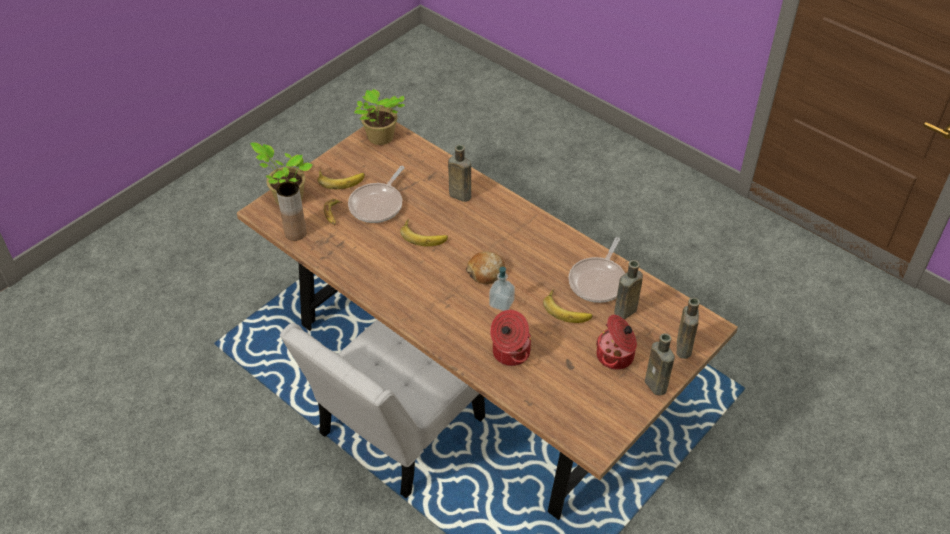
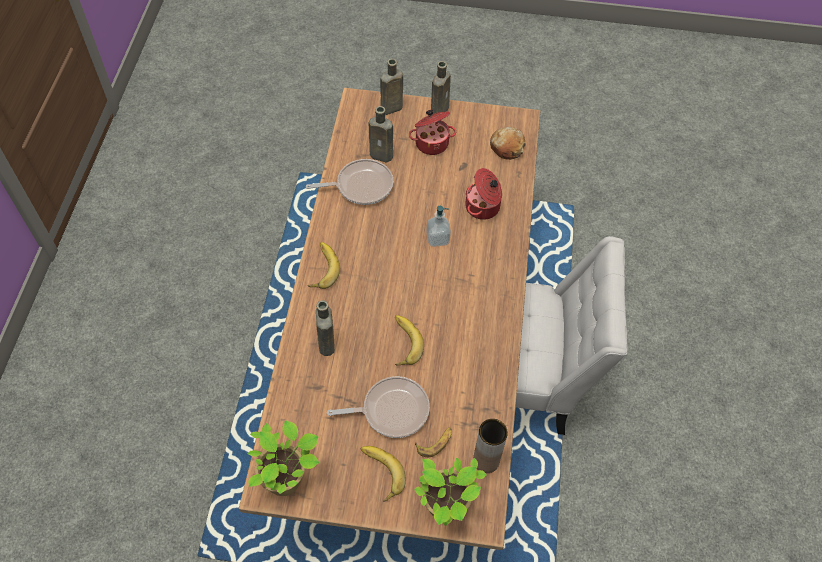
camera: 125 degrees left, 10 degrees up
bread [466,251,505,285] -> bread moved to [490,127,526,160]
banana [543,289,593,323] -> banana moved to [308,242,340,289]

